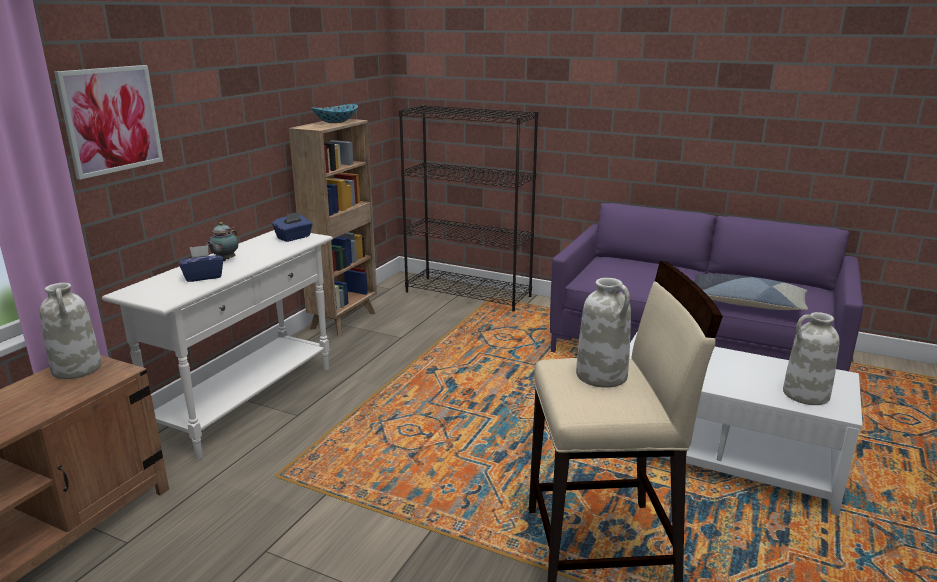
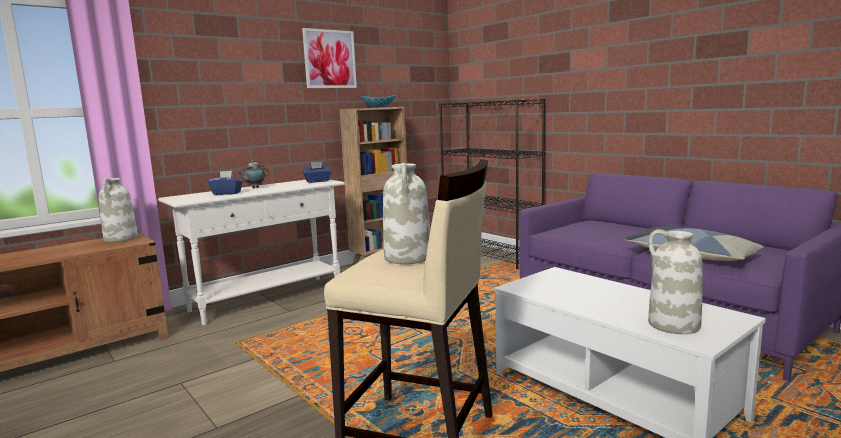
camera: 25 degrees right, 10 degrees down
picture [54,65,163,180] -> picture moved to [302,28,357,88]

